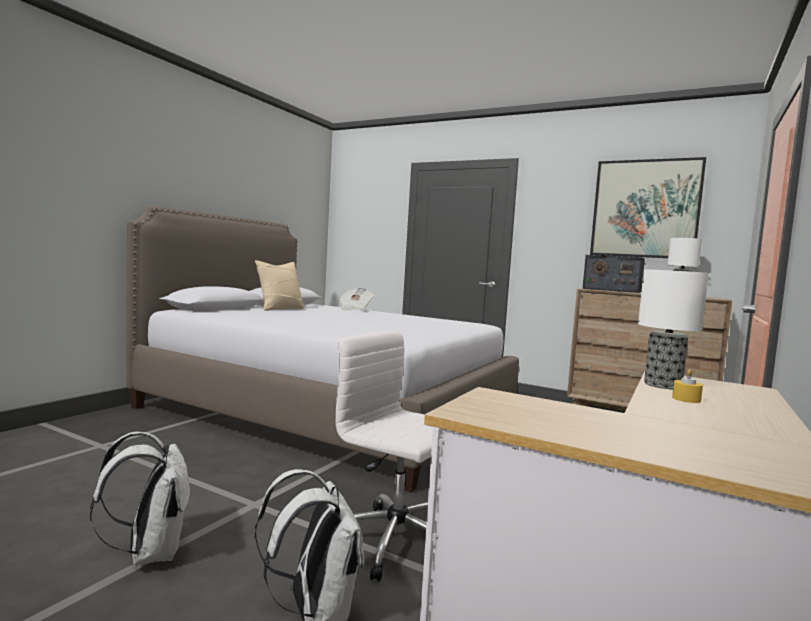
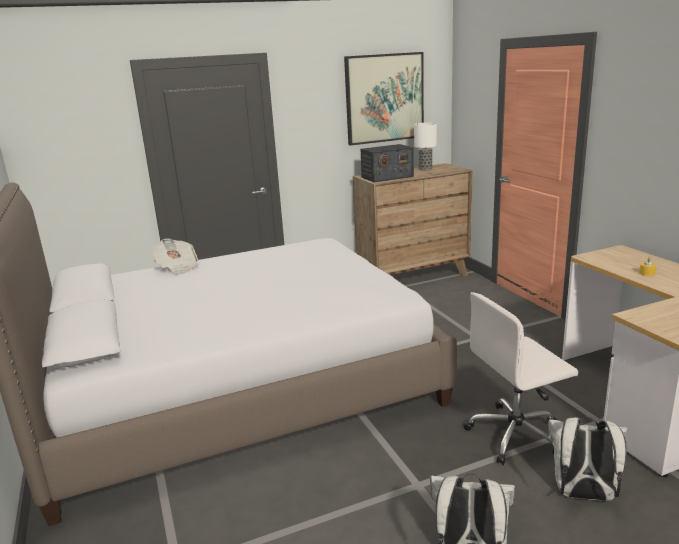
camera: 50 degrees left, 15 degrees up
beige pillow [255,260,305,311] -> none
table lamp [638,269,709,389] -> none

